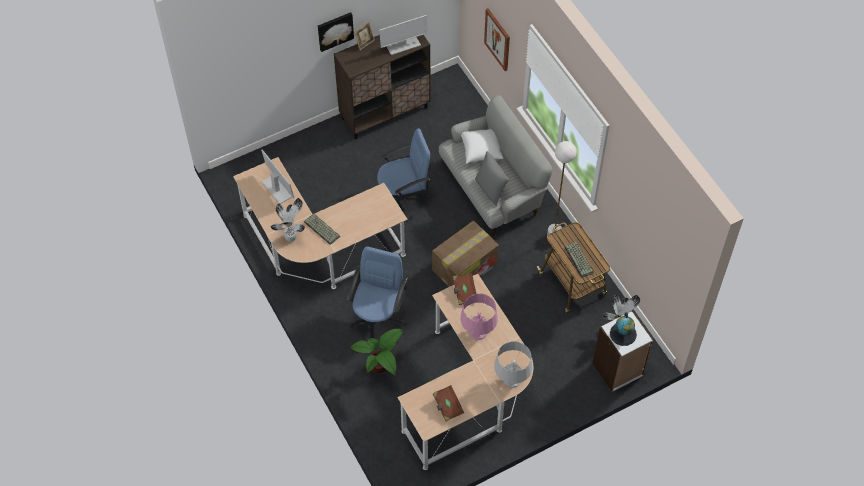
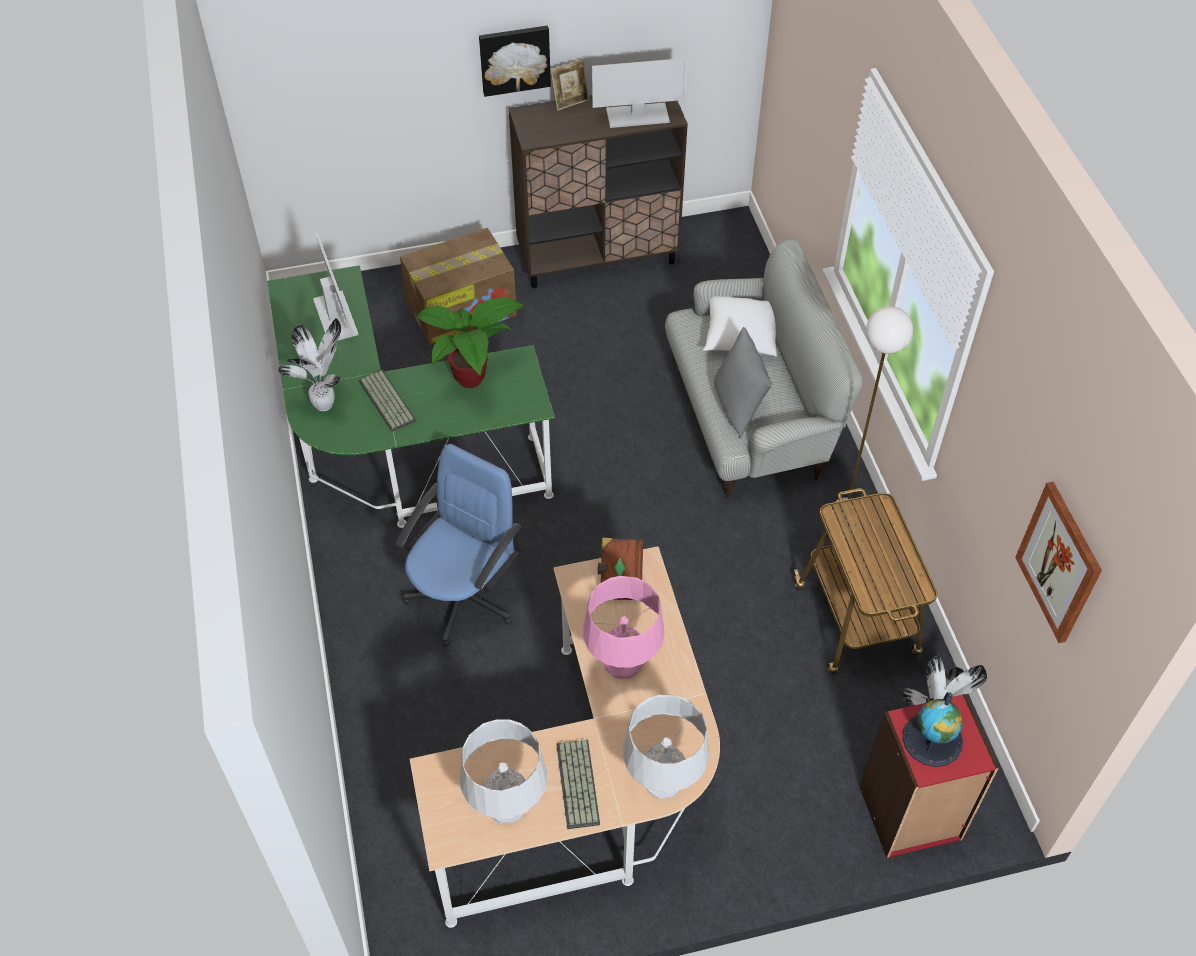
camera: 15 degrees right, 5 degrees down
beige desk [233,157,408,289] -> green desk [267,265,555,528]
potted plant [350,329,403,375] -> potted plant moved to [415,298,525,388]
blue office chair [377,128,431,219] -> none
cardboard box [432,221,499,287] -> cardboard box moved to [400,228,517,345]
brown book [433,385,464,421] -> grey table lamp [460,719,547,824]
picture [484,8,510,71] -> picture moved to [1015,481,1102,643]
keyboard [564,242,594,278] -> keyboard moved to [556,740,600,829]
white bookcase [593,311,654,392] -> red bookcase [860,694,999,858]

